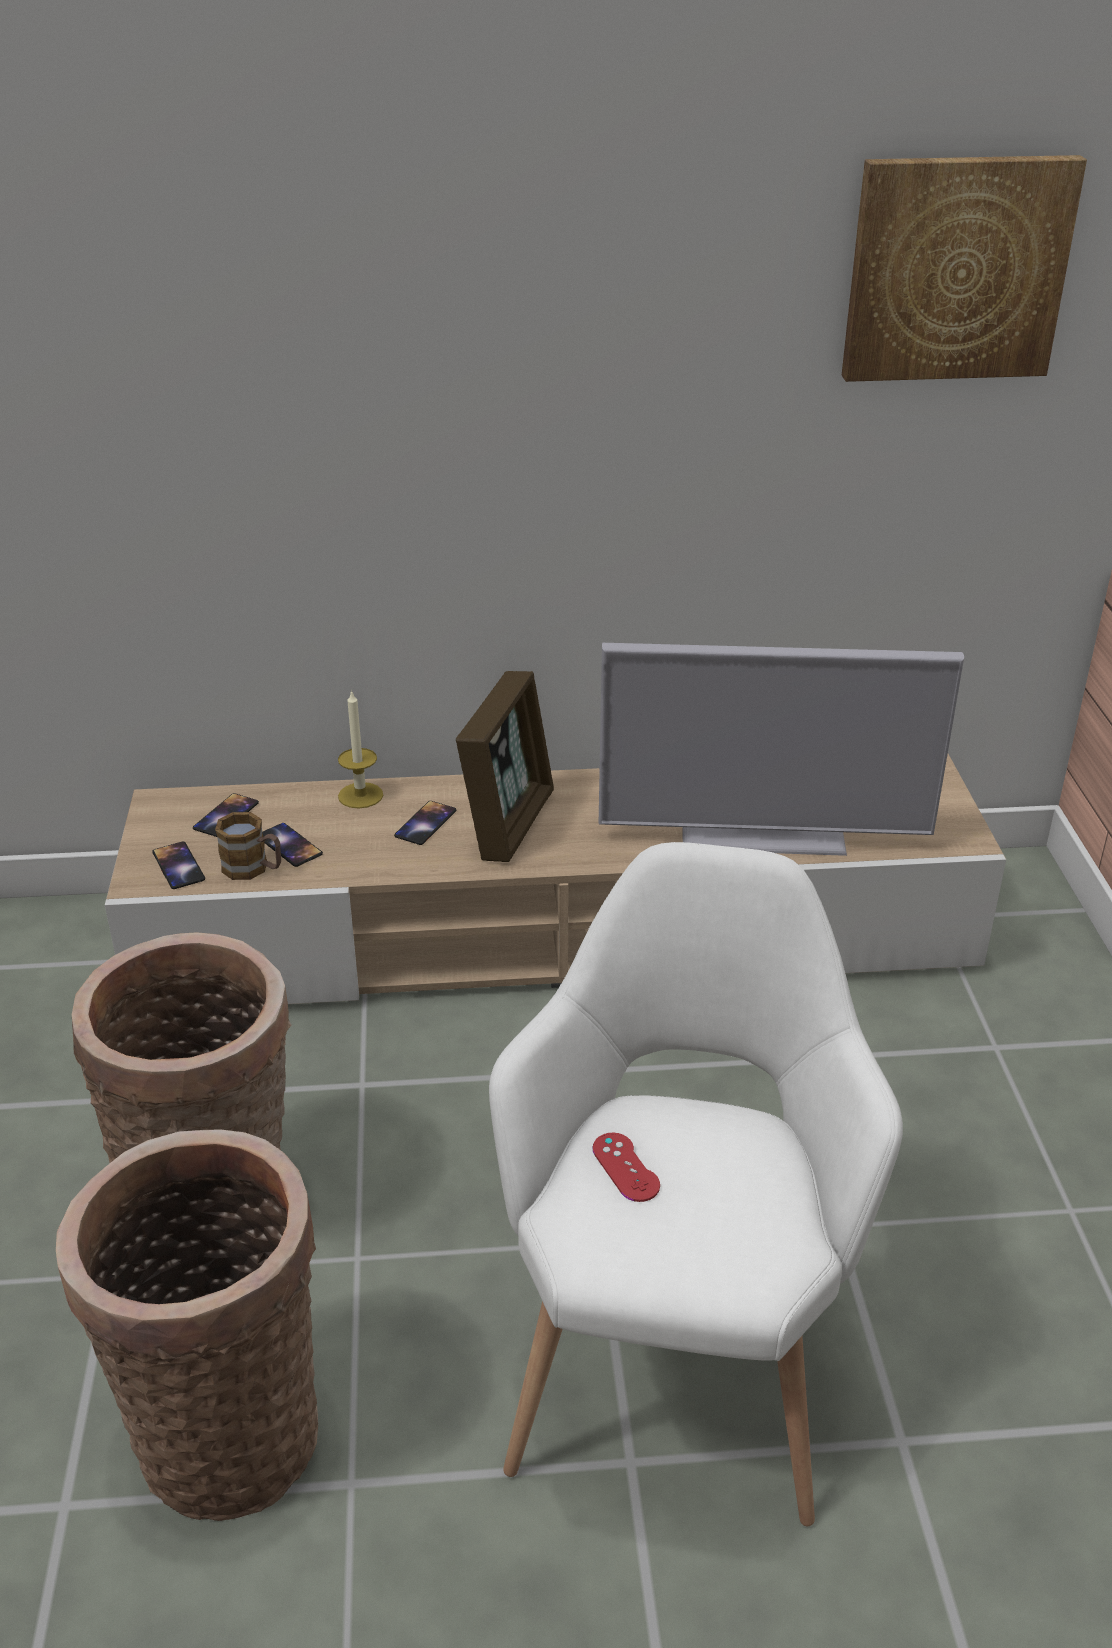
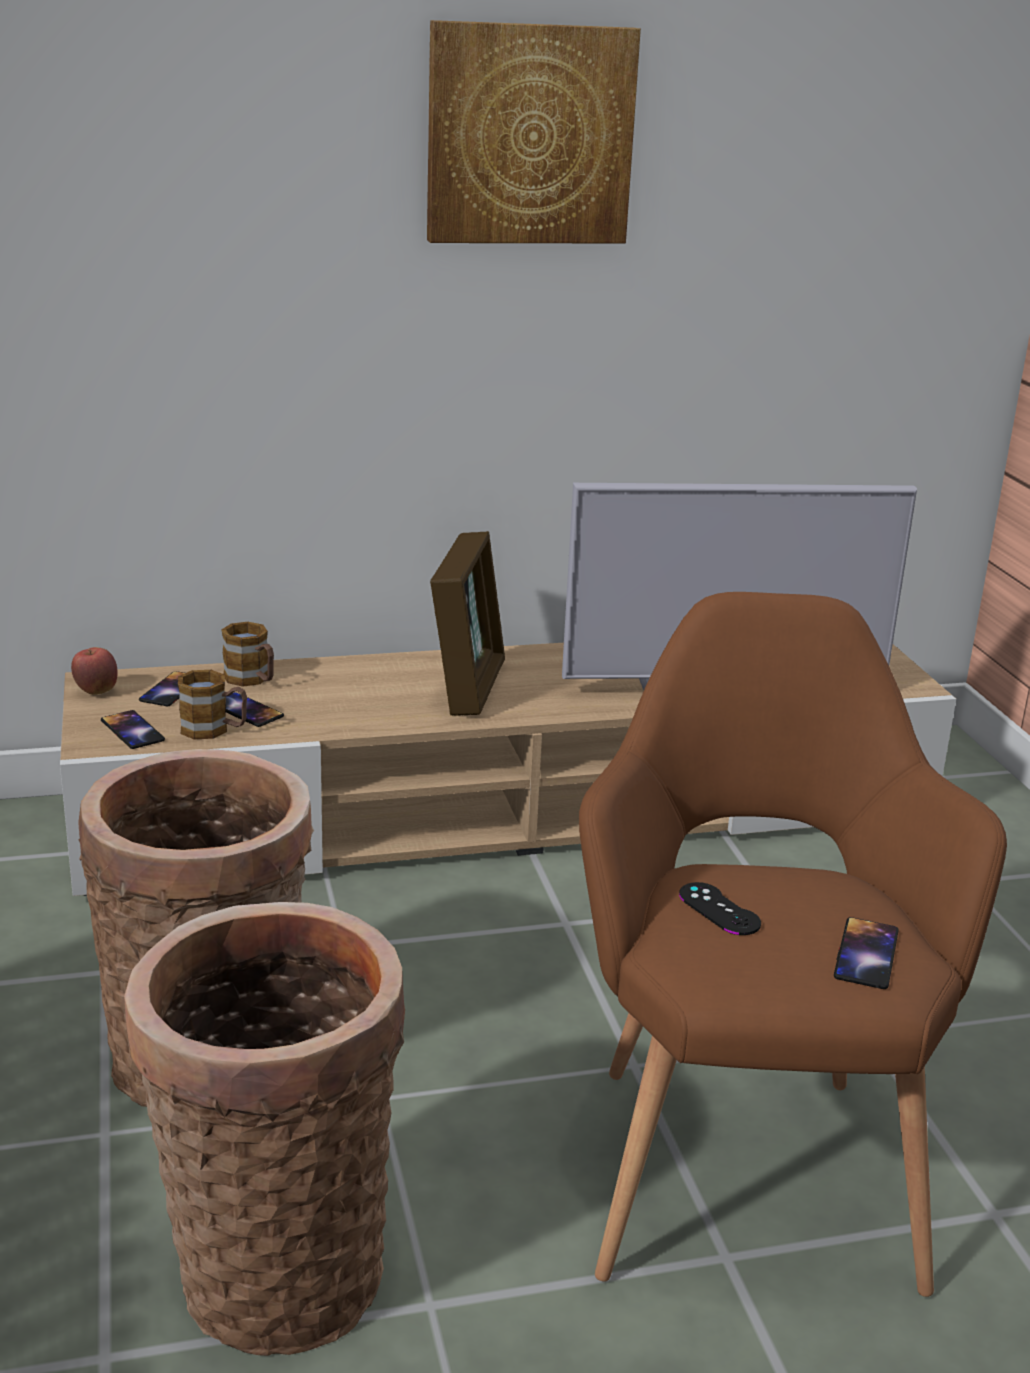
camera: 10 degrees left, 10 degrees down
candle [338,690,383,808] -> none
phone [394,801,456,845] -> phone moved to [834,917,899,989]
white armchair [489,842,903,1526] -> brown armchair [579,592,1007,1297]
red game controller [593,1133,660,1202] -> black game controller [679,882,761,935]
picture [842,155,1087,382] -> picture moved to [427,20,641,243]
none -> apple [71,647,117,695]
none -> mug [222,622,274,687]

